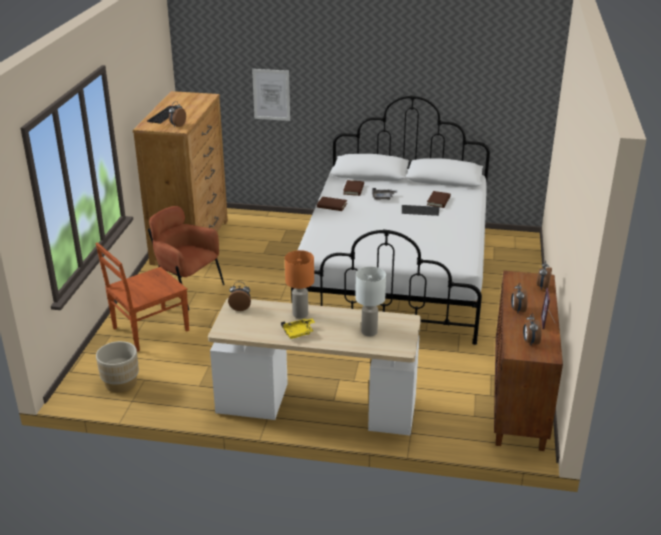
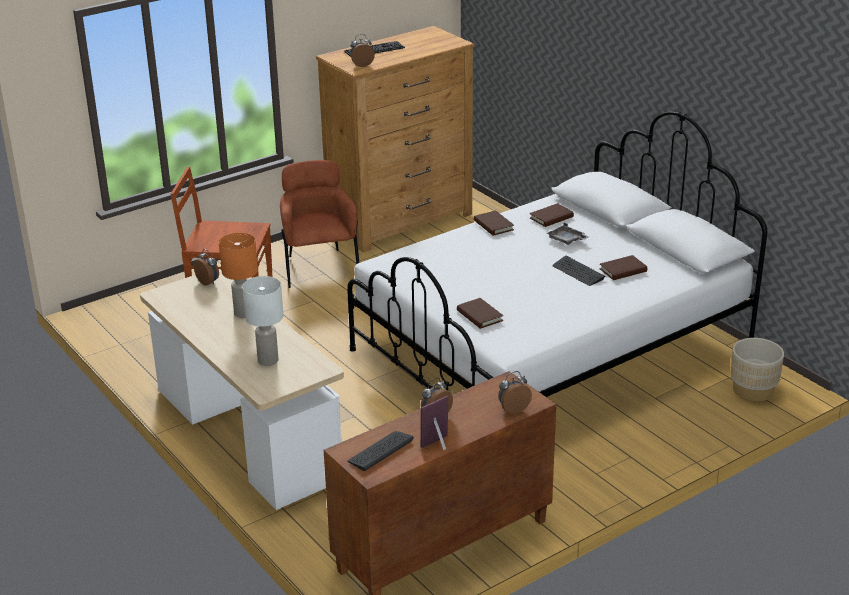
camera: 45 degrees right, 0 degrees up
beige planter [96,341,139,393] -> beige planter moved to [731,338,784,401]
picture [252,69,290,121] -> none
yellow tray [281,318,315,339] -> none
alarm clock [523,314,541,345] -> keyboard [347,431,414,471]
none -> brown book [457,298,503,329]

